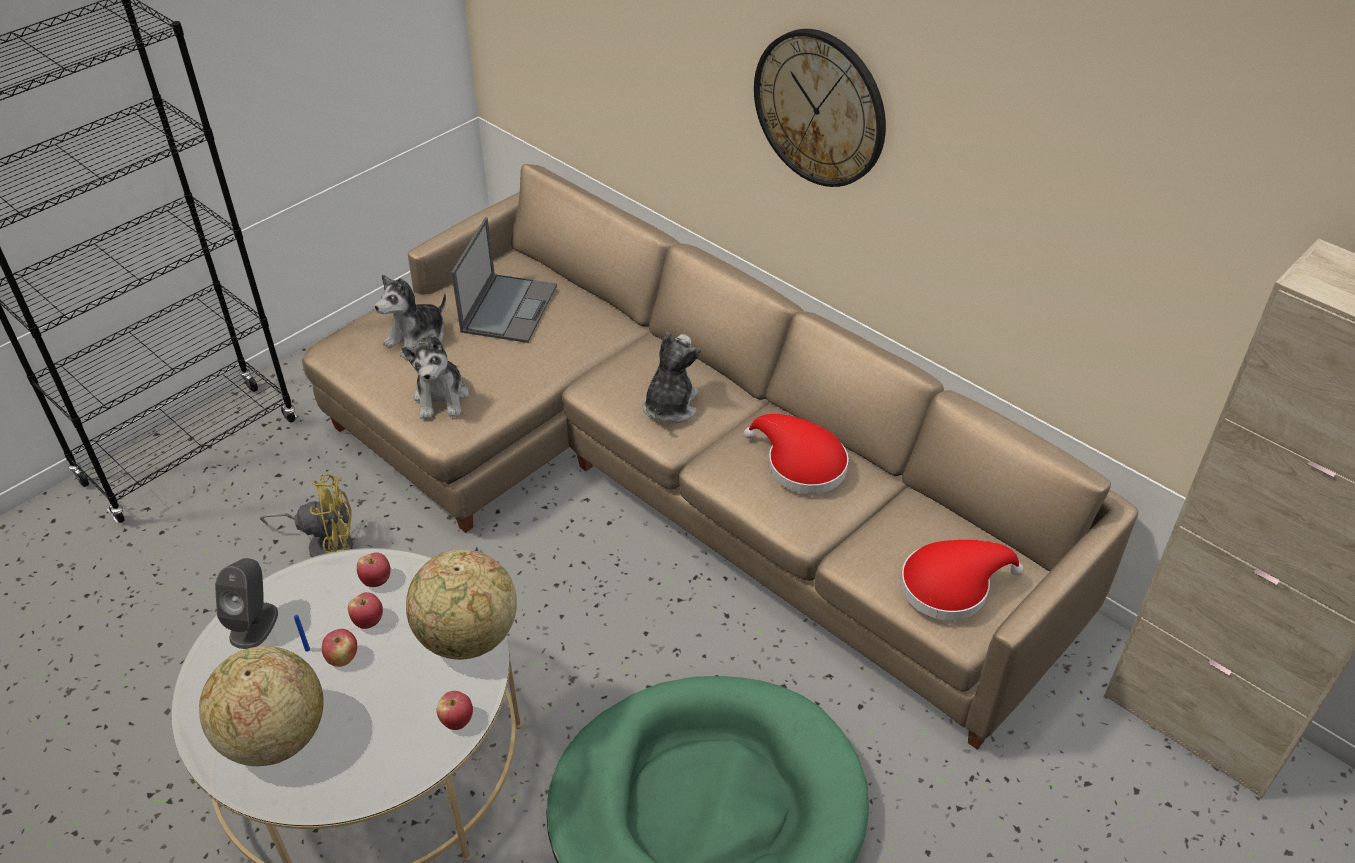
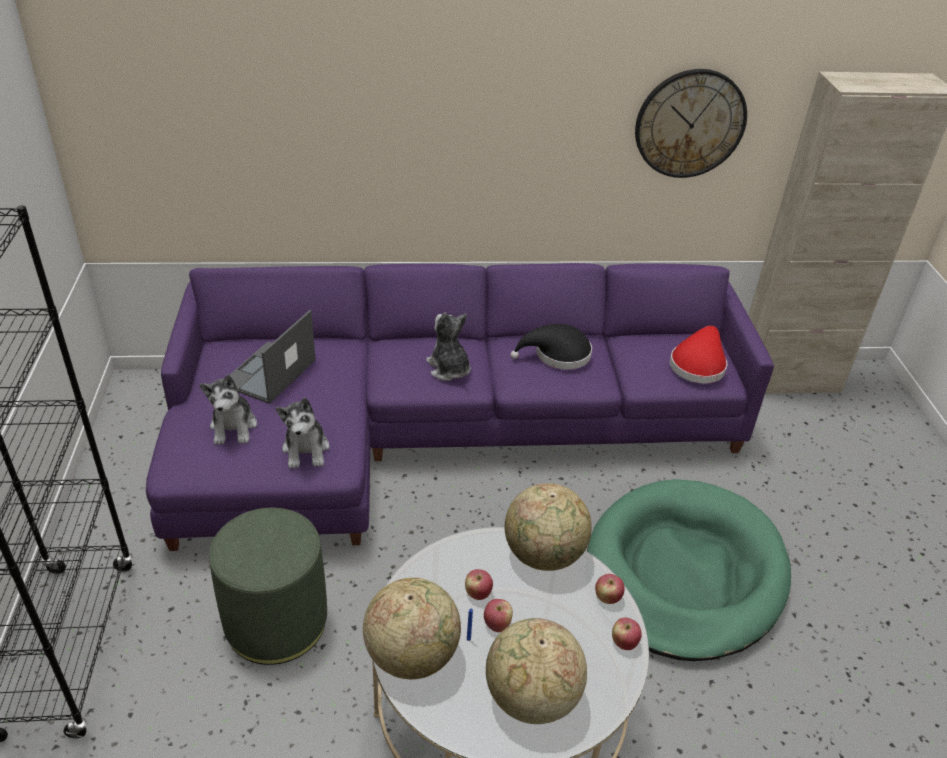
camera: 50 degrees left, 5 degrees down
grey speaker [215,558,278,649] -> globe [363,578,461,679]
yellow fan [260,473,353,557] -> green ottoman [209,508,327,665]
beige sofa [302,164,1138,749] -> purple sofa [146,263,774,551]
apple [357,552,391,587] -> apple moved to [612,617,642,650]
plush toy [402,336,469,419] -> plush toy turned 45 degrees clockwise [276,398,330,469]
laptop [451,217,557,343] -> laptop turned 120 degrees counterclockwise [229,310,316,404]
red hat [744,414,849,494] -> black hat [510,324,592,370]
wall clock [754,29,886,187] -> wall clock moved to [635,69,747,178]

